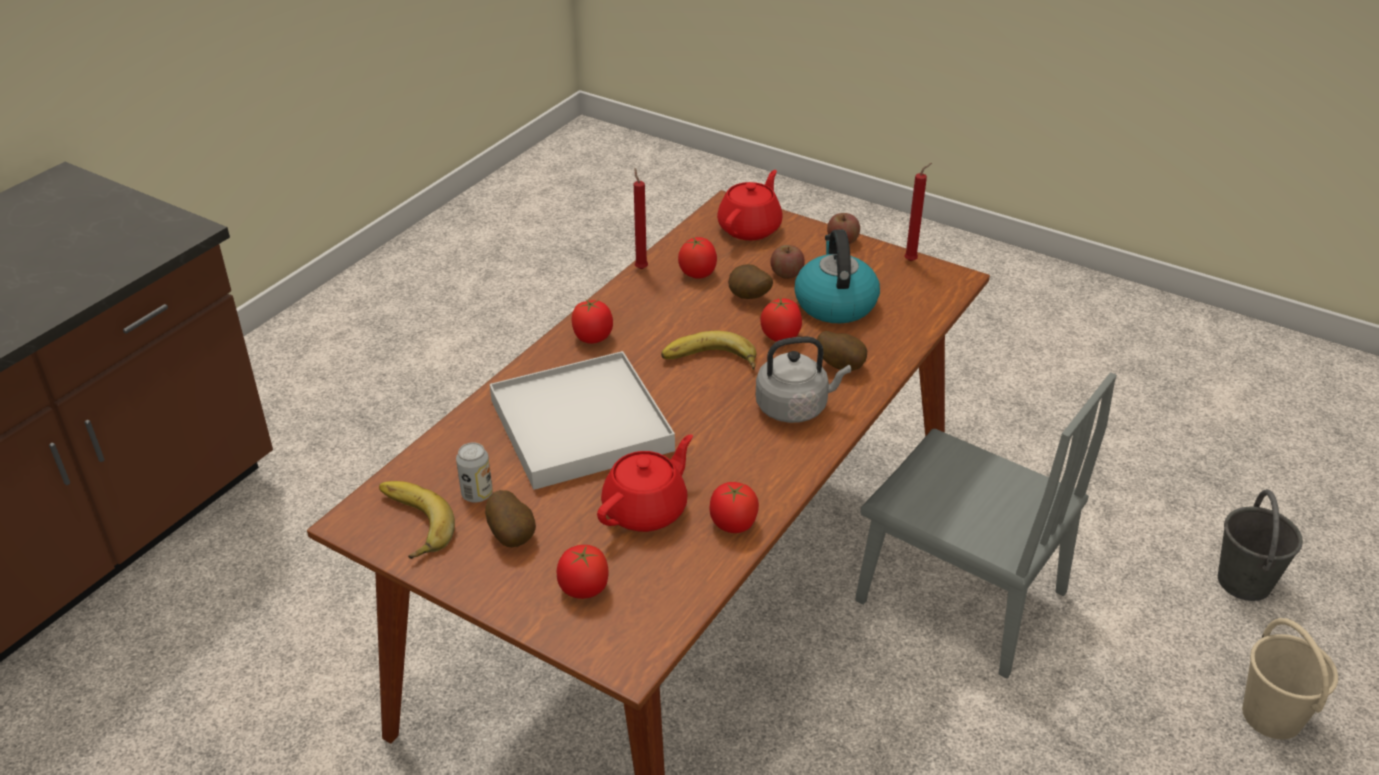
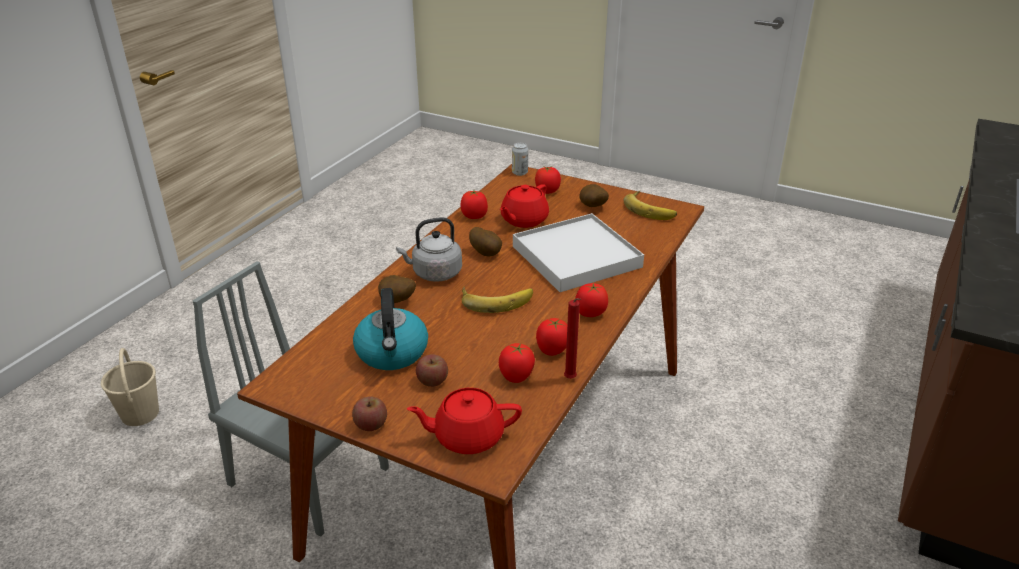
camera: 175 degrees right, 5 degrees down
can [456,442,493,502] -> can moved to [512,143,528,176]
red teapot [717,170,783,240] -> red teapot turned 60 degrees clockwise [407,388,522,454]
potato [728,264,773,299] -> potato moved to [469,227,502,256]
tomato [760,297,802,342] -> tomato moved to [536,318,567,356]
red candle [904,163,932,262] -> none
grey bucket [1218,489,1303,601] -> none

